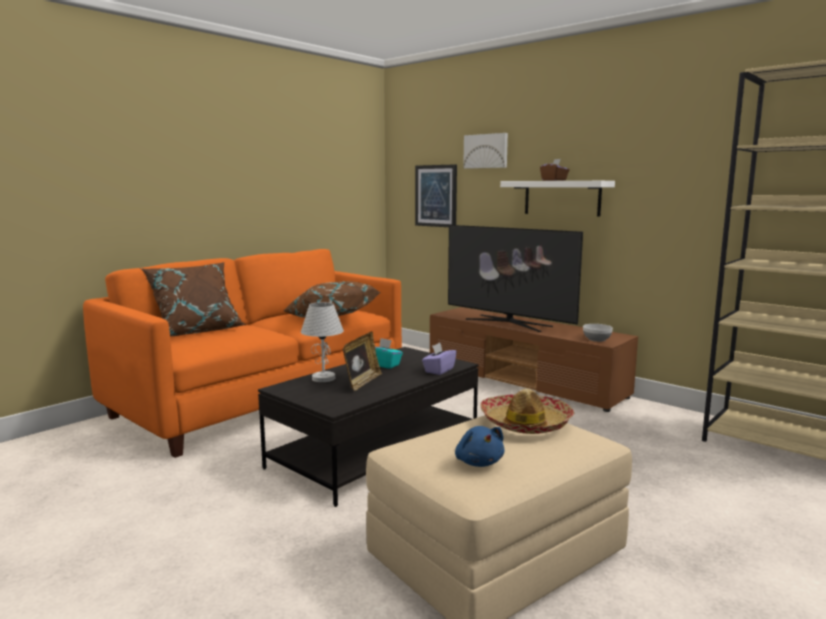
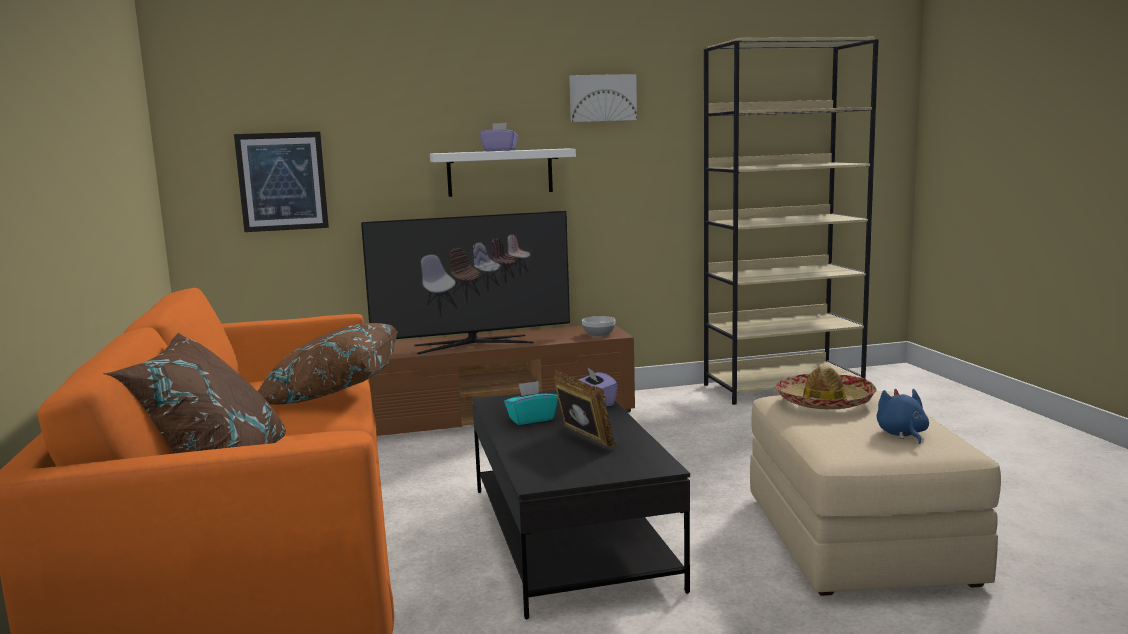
camera: 55 degrees left, 0 degrees up
white table lamp [301,302,344,382] -> none
blue plush toy [455,426,504,467] -> blue plush toy turned 105 degrees counterclockwise [877,389,929,444]
picture [463,133,508,169] -> picture moved to [569,74,637,122]
brown tissue box [540,159,570,181] -> purple tissue box [480,123,518,151]

